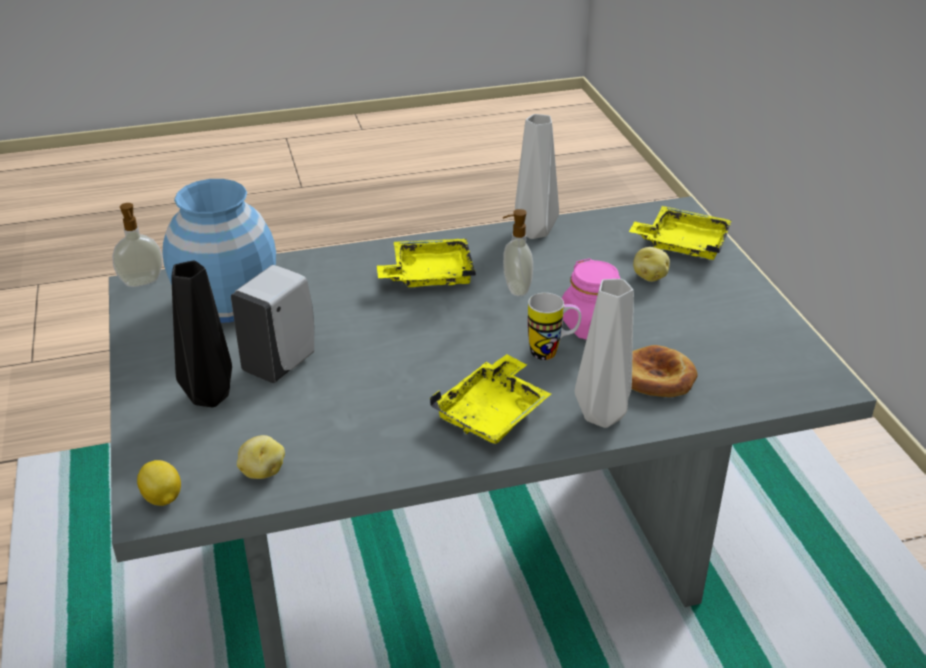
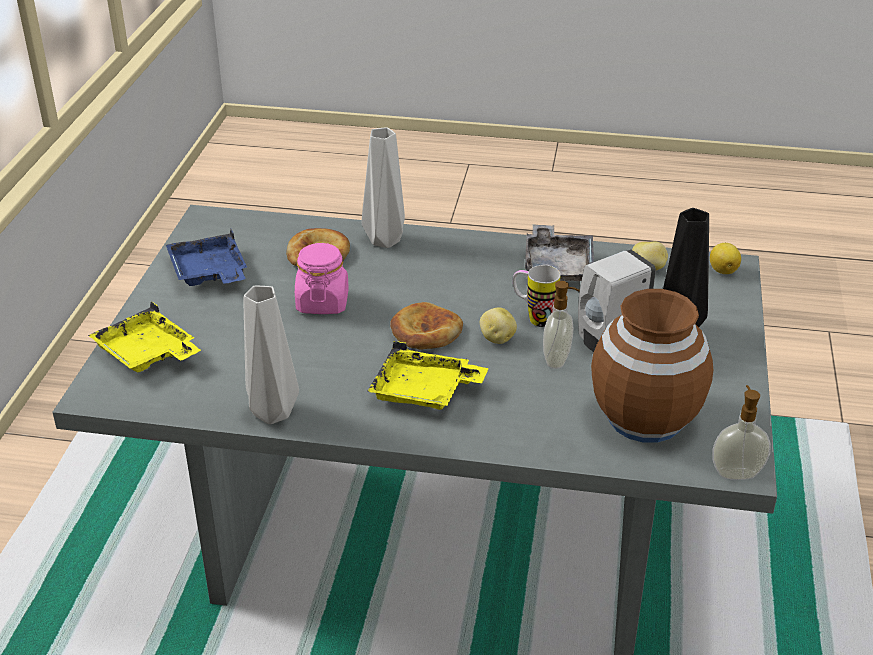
camera: 155 degrees left, 0 degrees up
blue vase [162,179,276,323] -> brown vase [591,289,713,443]
yellow tray [430,354,551,444] -> none
soap dispenser [503,209,533,296] -> soap dispenser moved to [543,281,580,369]
mug [528,293,581,360] -> mug moved to [513,265,561,327]
potato [633,247,670,282] -> potato moved to [480,308,517,344]
none -> blue tray [166,229,247,286]
none -> bread [390,302,463,350]
none -> grey tray [525,224,594,281]

